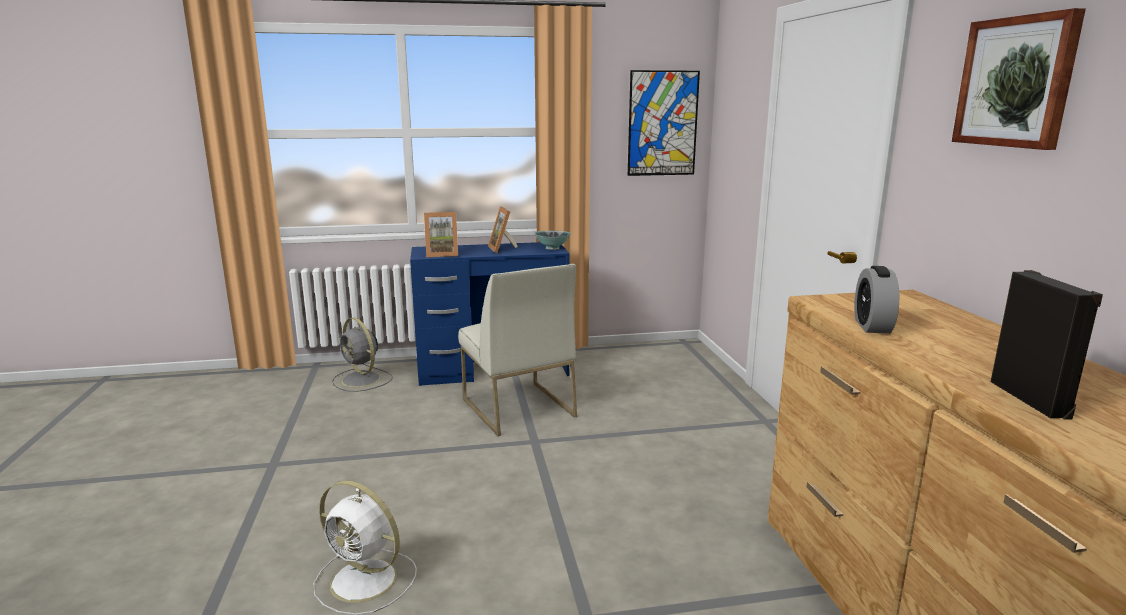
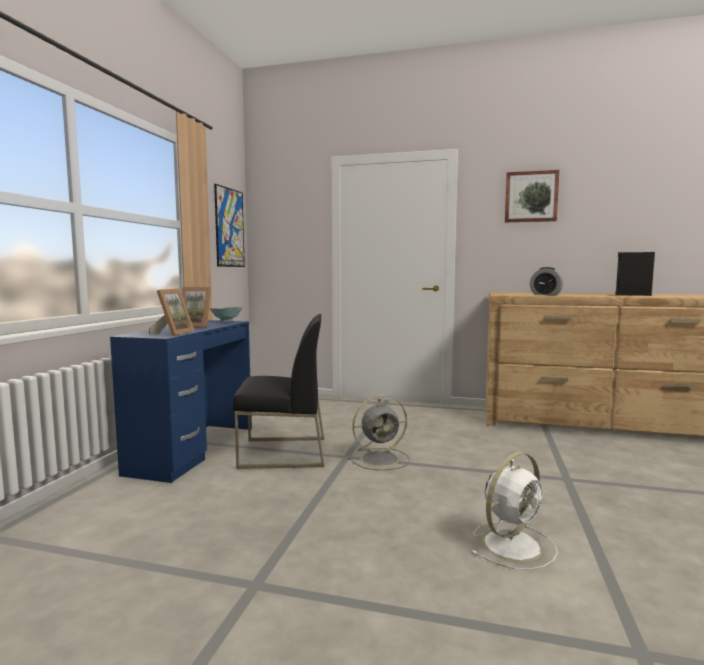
camera: 65 degrees left, 10 degrees down
grey fan [332,318,393,392] -> grey fan moved to [348,395,410,470]
white chair [458,264,577,436] -> black chair [233,314,324,469]

